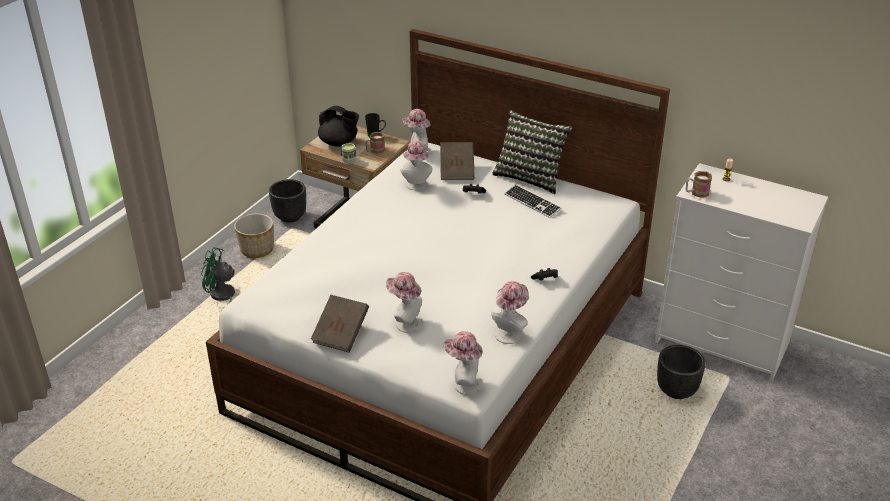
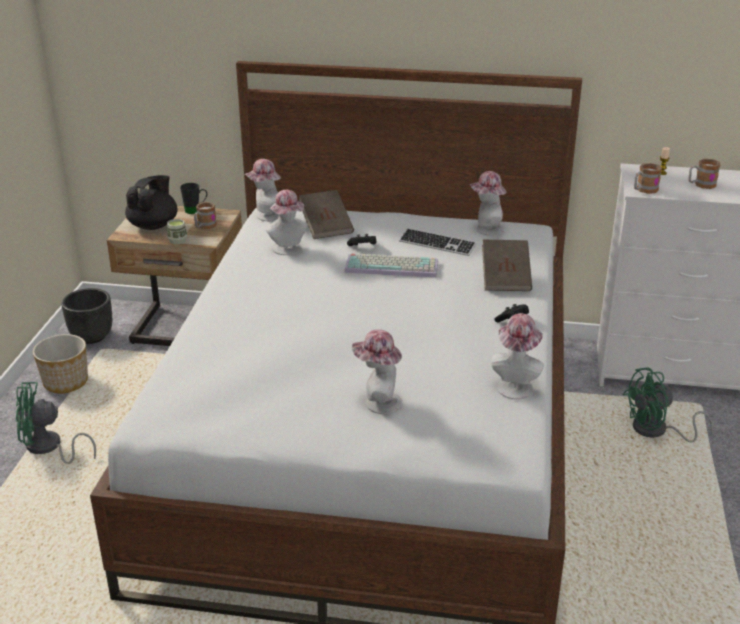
camera: 20 degrees left, 5 degrees down
brown book [311,295,369,353] -> brown book moved to [482,240,532,291]
black teapot [318,106,359,147] -> black teapot turned 75 degrees counterclockwise [125,175,178,230]
hat [444,331,483,395] -> hat moved to [470,171,506,236]
pillow [492,110,573,194] -> none
black planter [657,345,706,399] -> green fan [623,367,713,442]
none -> keyboard [344,253,438,277]
none -> mug [688,159,720,189]

